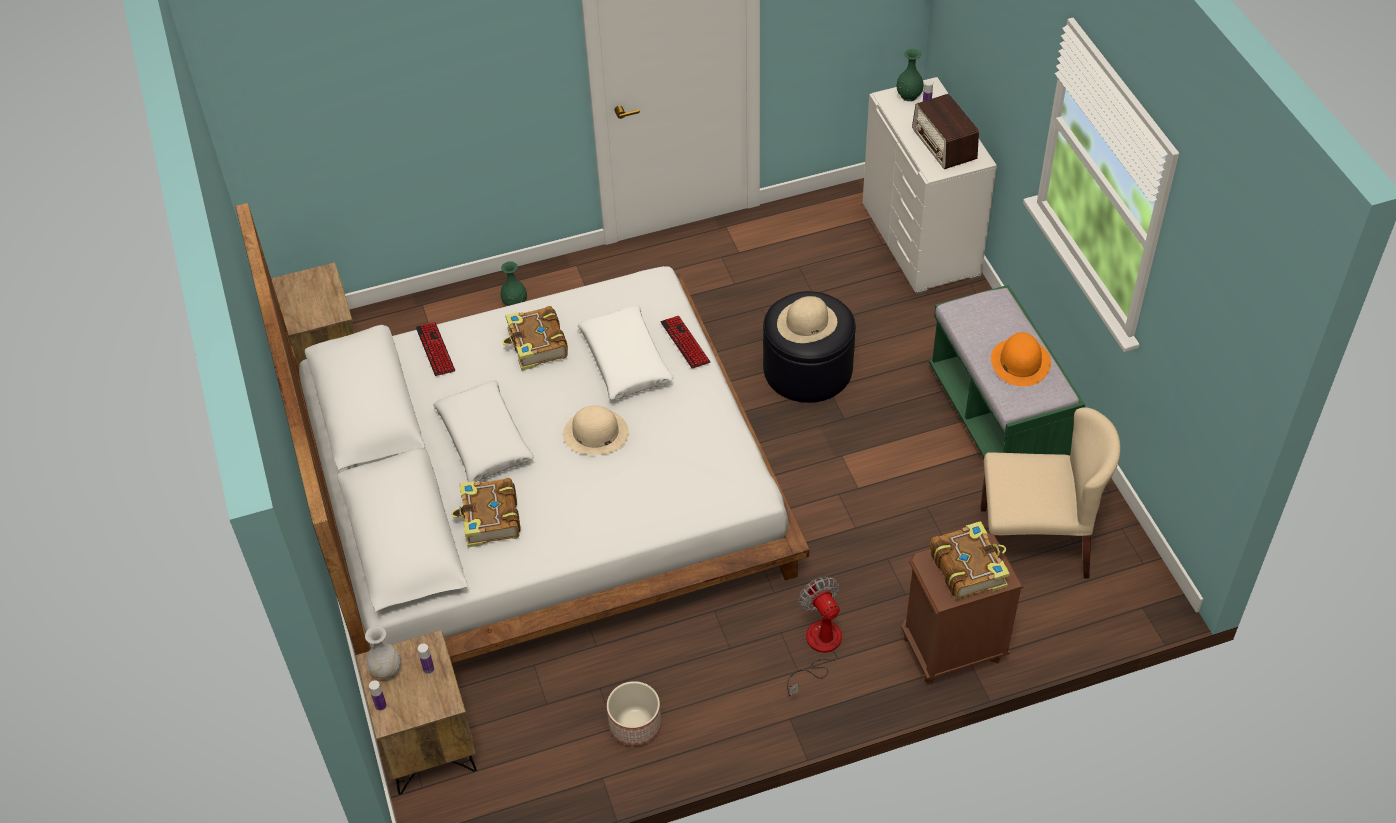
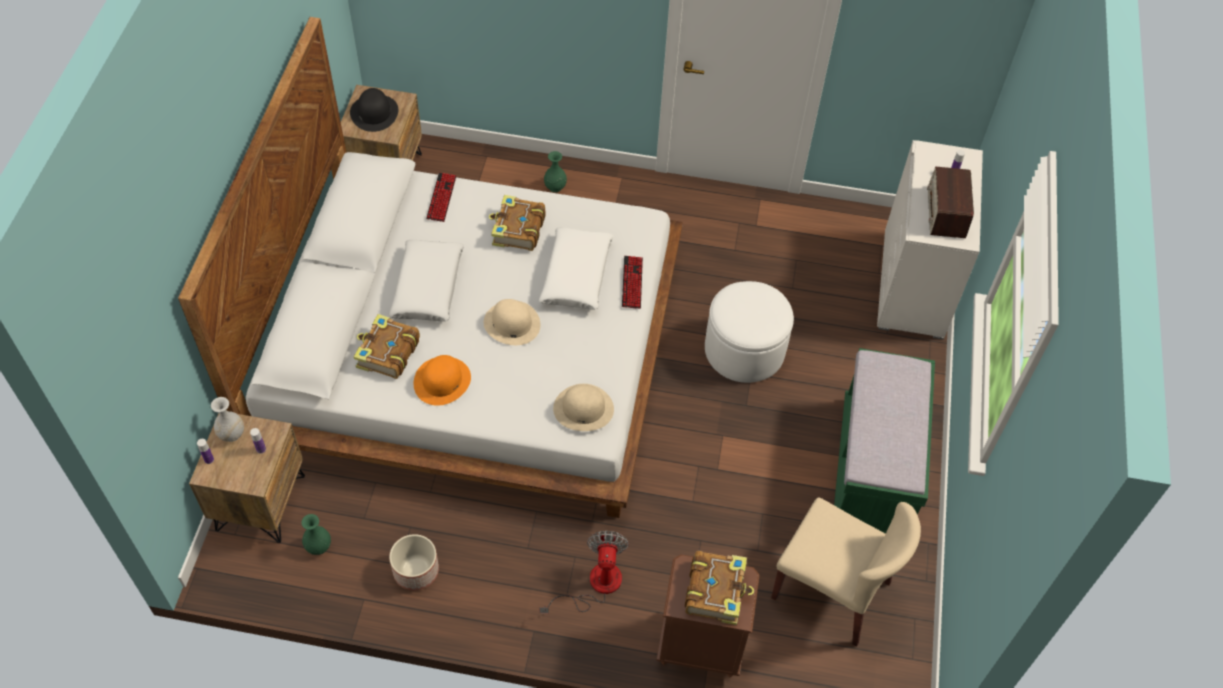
camera: 25 degrees right, 5 degrees up
black ottoman [763,291,856,403] -> white ottoman [705,281,794,383]
beige hat [777,296,837,343] -> beige hat moved to [553,384,614,431]
green vase [897,49,924,101] -> green vase moved to [301,514,331,555]
orange hat [991,332,1051,386] -> orange hat moved to [414,355,471,406]
none -> black hat [350,88,398,132]

